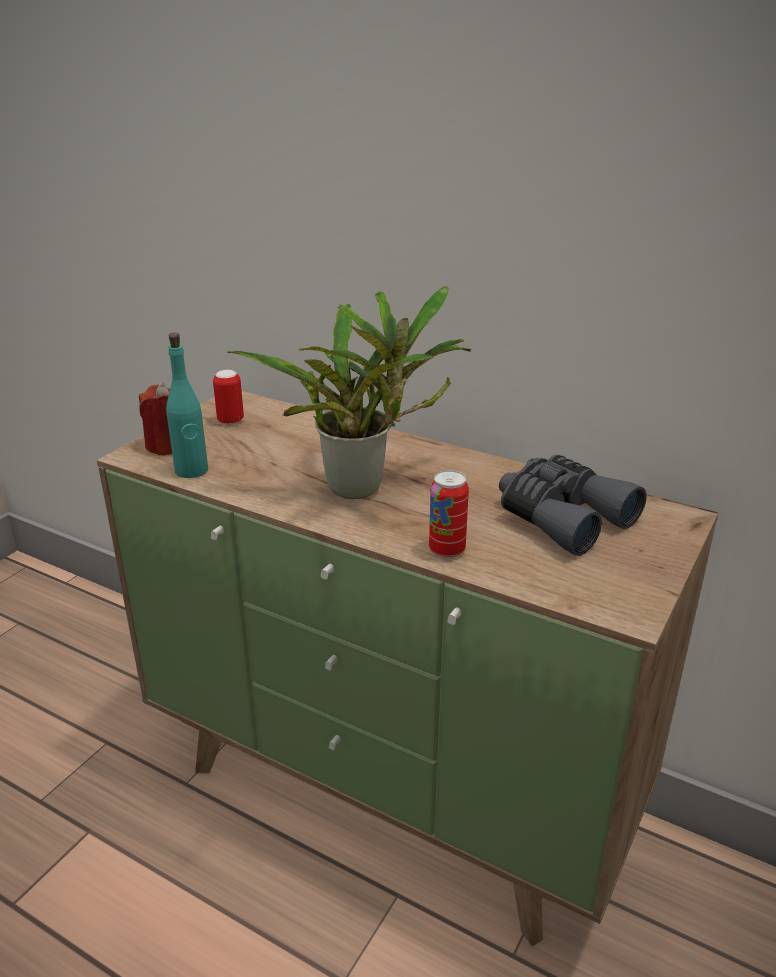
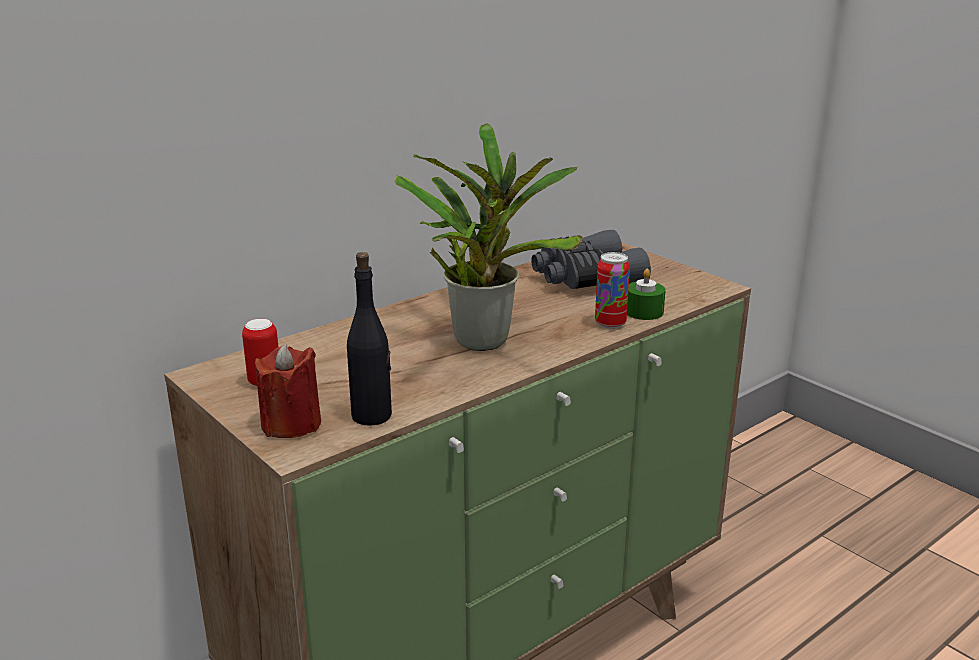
camera: 70 degrees left, 5 degrees down
turquoise bottle [166,333,208,478] -> black bottle [347,252,392,426]
none -> green candle [627,269,666,320]

